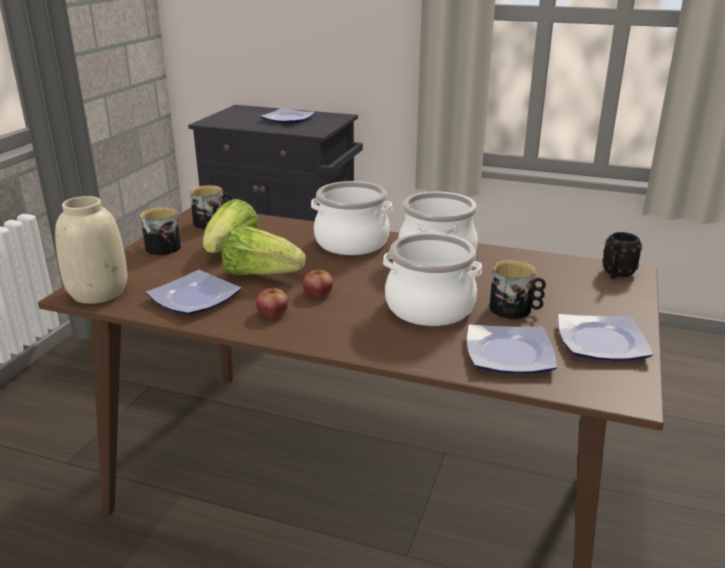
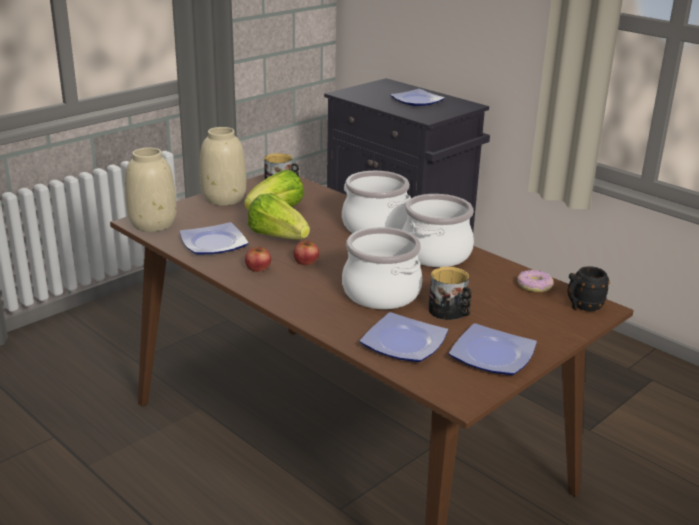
camera: 25 degrees right, 0 degrees up
mug [140,207,181,256] -> beige vase [200,127,246,206]
none -> donut [517,270,554,292]

